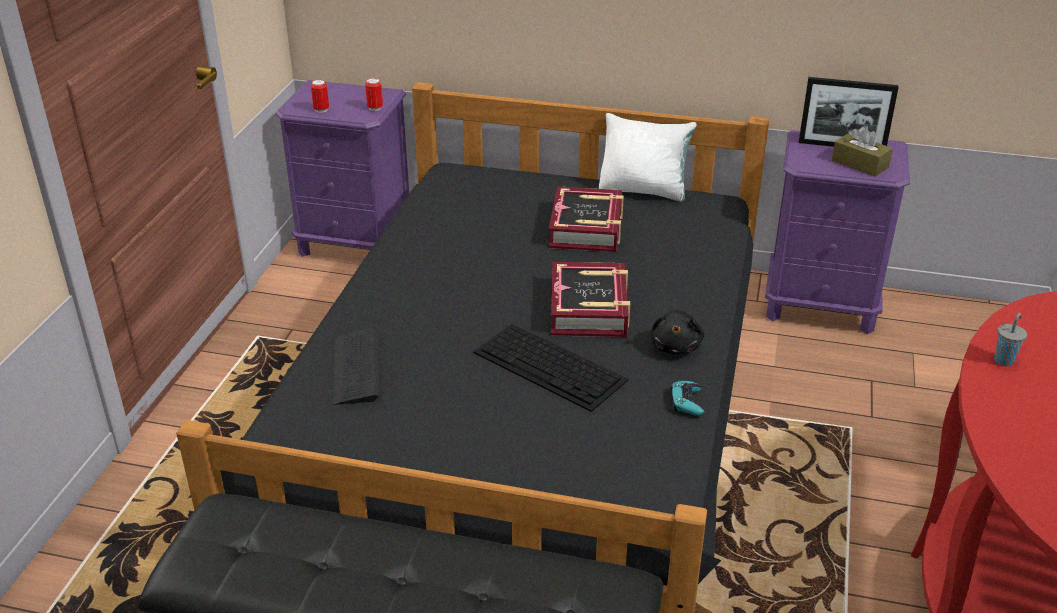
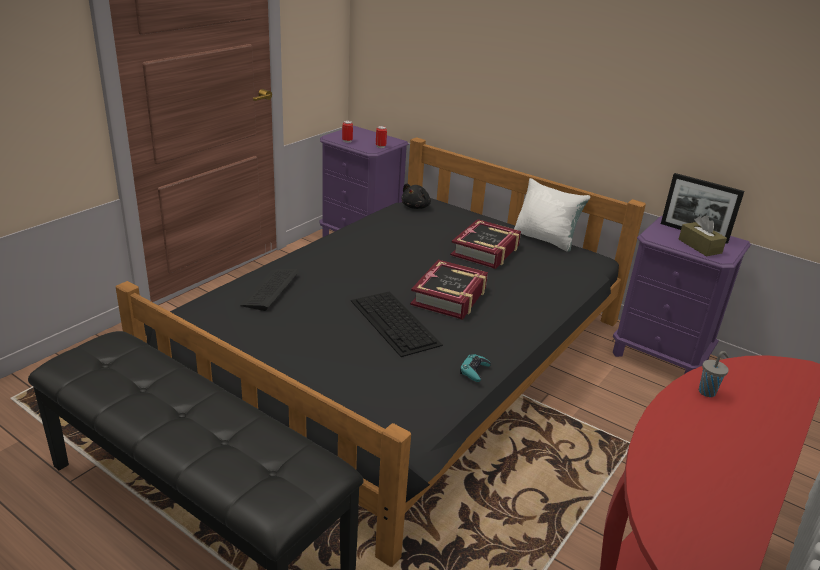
camera: 20 degrees right, 5 degrees down
black plush toy [650,310,704,355] -> black plush toy moved to [401,183,431,209]

